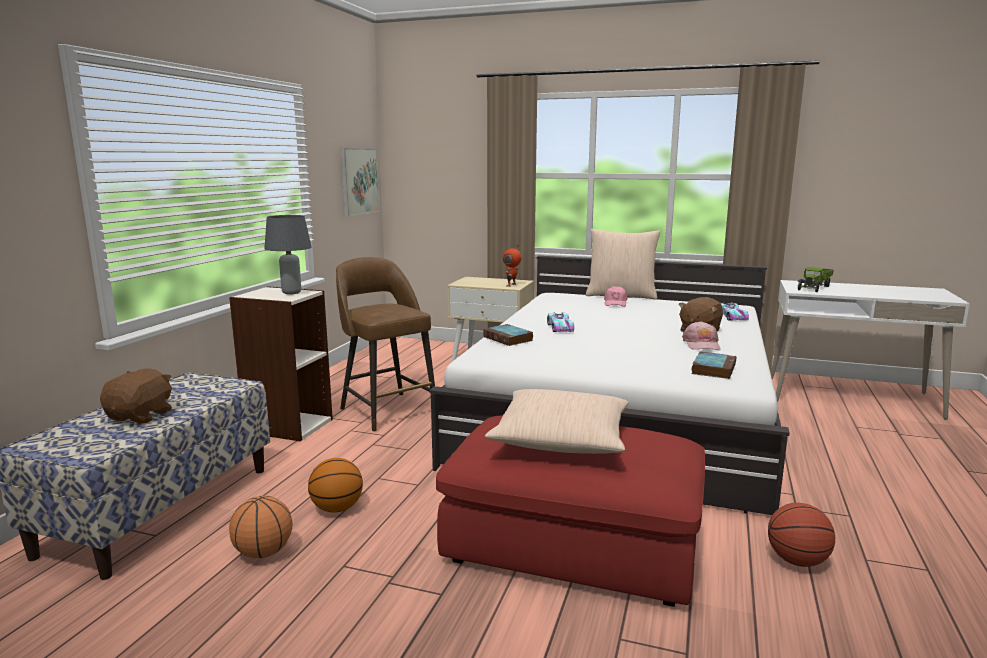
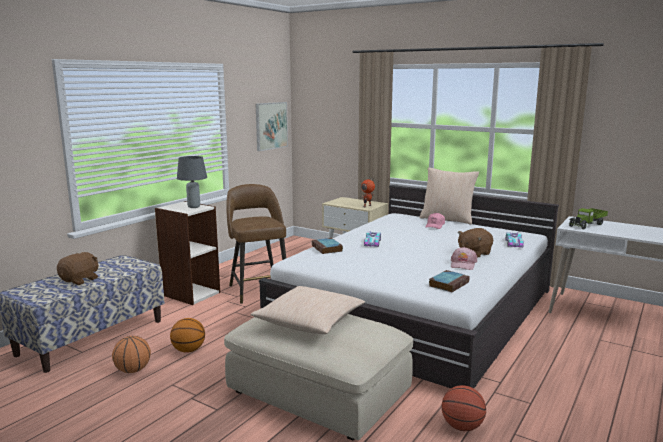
camera: 15 degrees right, 0 degrees up
red ottoman [436,415,705,607] -> beige ottoman [224,314,413,440]

